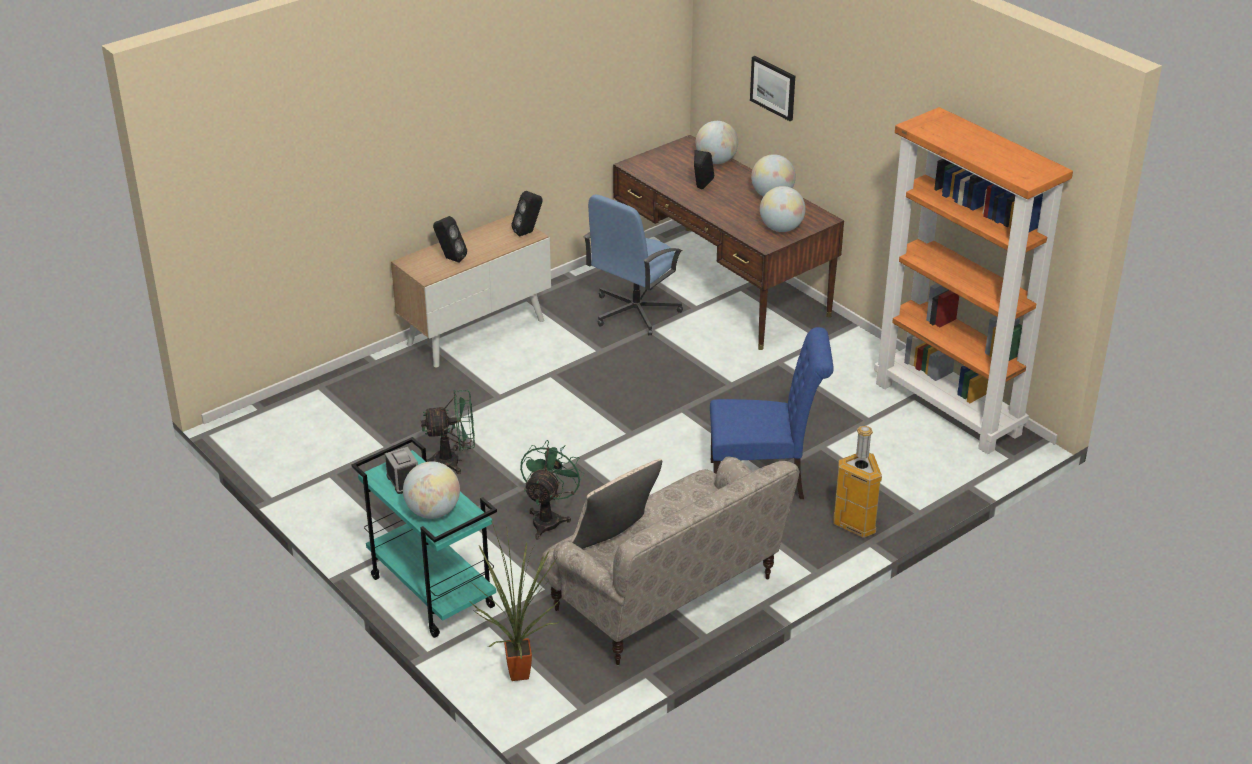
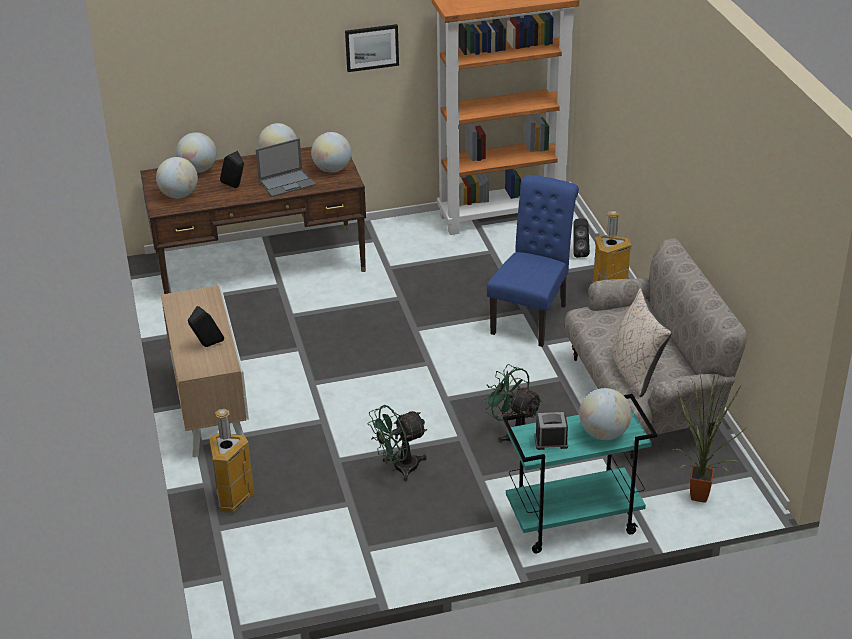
camera: 65 degrees left, 0 degrees up
green fan [421,390,475,474] -> green fan turned 135 degrees counterclockwise [368,405,427,481]
black speaker [511,191,542,237] -> black speaker moved to [573,218,590,258]
blue office chair [584,194,683,335] -> none
picture [750,56,795,121] -> picture moved to [345,24,399,72]
none -> globe [156,157,198,198]
none -> trash can [209,409,254,513]
none -> laptop [256,138,316,197]

